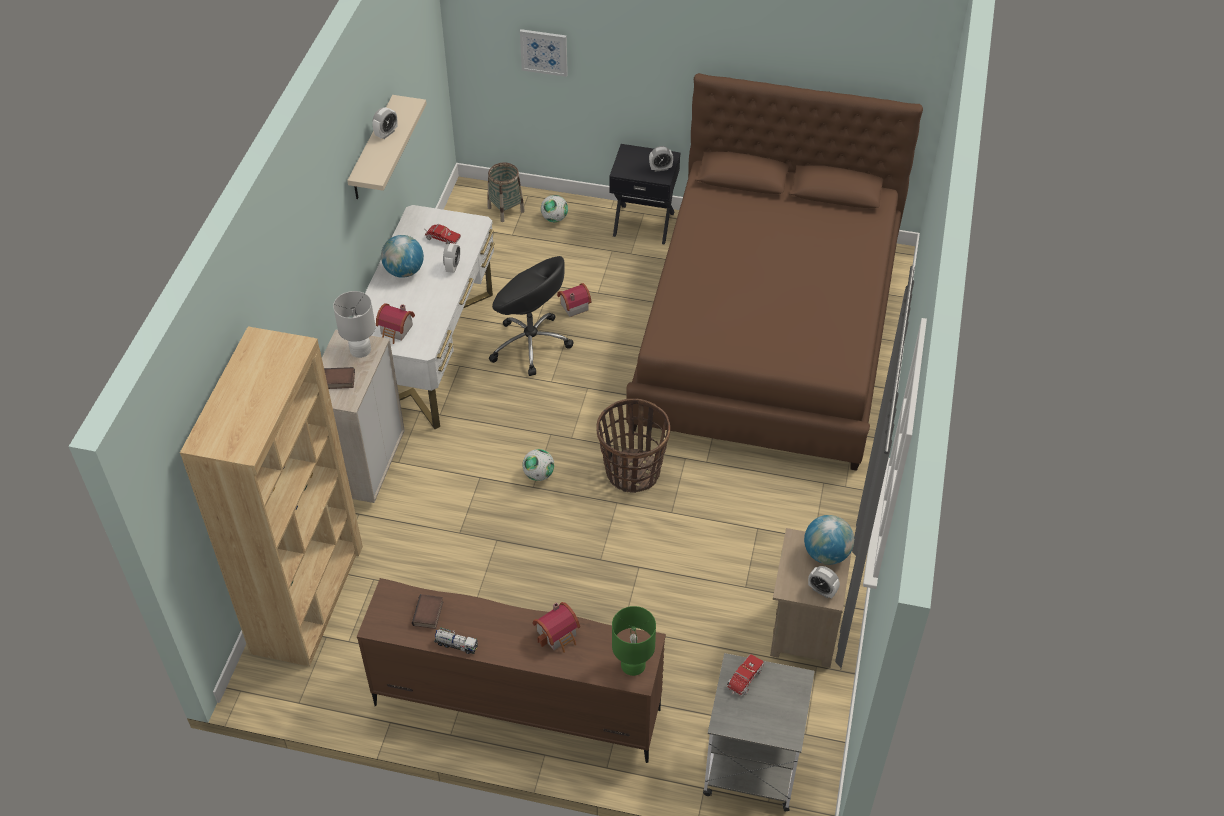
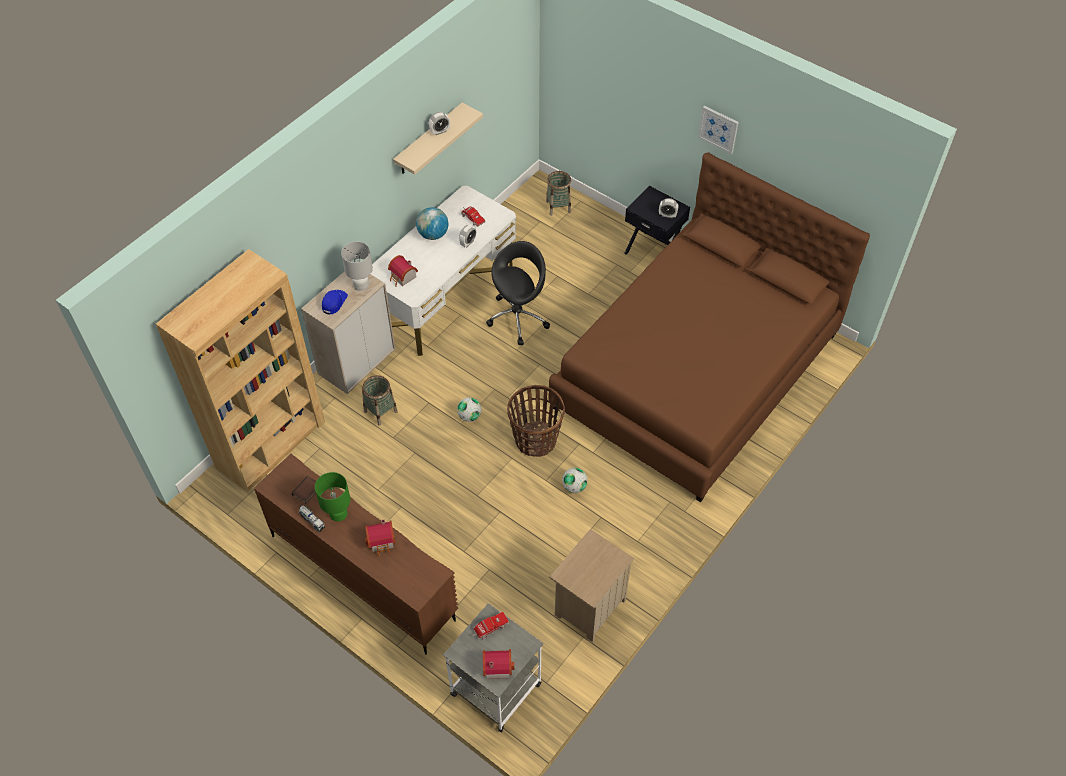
camera: 25 degrees right, 5 degrees up
book [324,367,355,389] -> blue cap [322,290,348,315]
black office chair [489,256,574,376] -> black office chair turned 90 degrees counterclockwise [486,241,550,345]
picture [520,29,568,77] -> picture moved to [698,105,739,154]
football [541,195,568,222] -> football moved to [562,468,588,493]
toy house [557,283,592,317] -> toy house moved to [483,649,514,679]
green table lamp [612,606,656,676] -> green table lamp moved to [315,472,351,522]
globe [804,515,854,565] -> none
alarm clock [808,566,840,599] -> none
none -> basket [362,375,398,426]

